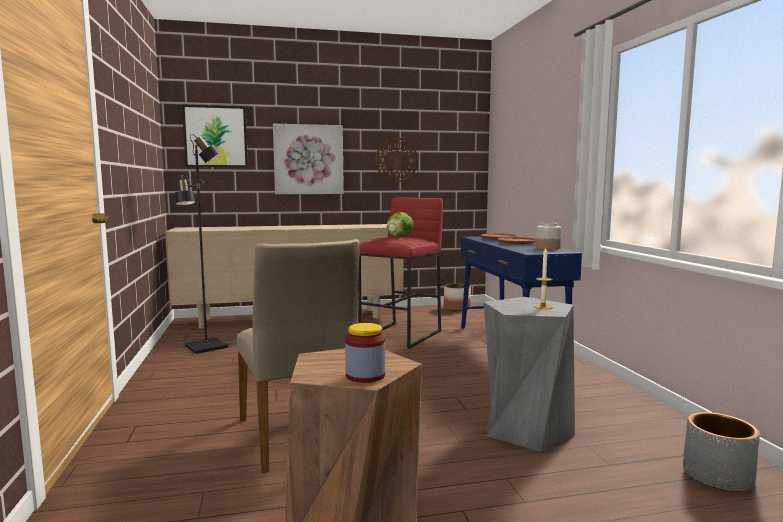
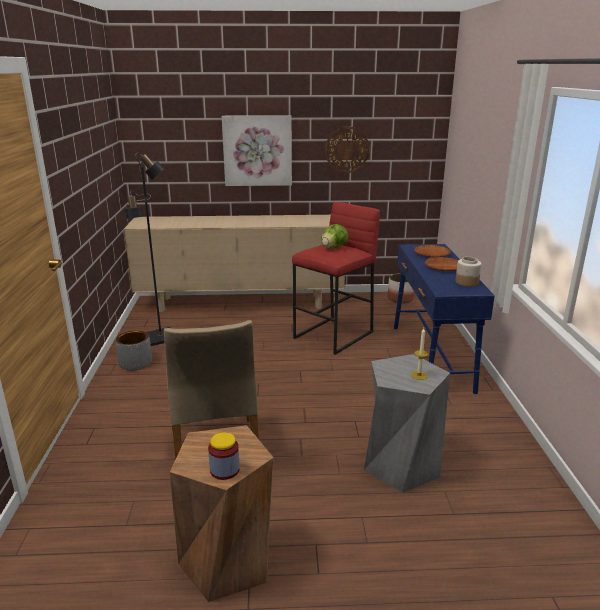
camera: 10 degrees right, 15 degrees up
picture [182,105,248,167] -> none
grey planter [683,412,760,492] -> grey planter moved to [115,331,152,370]

